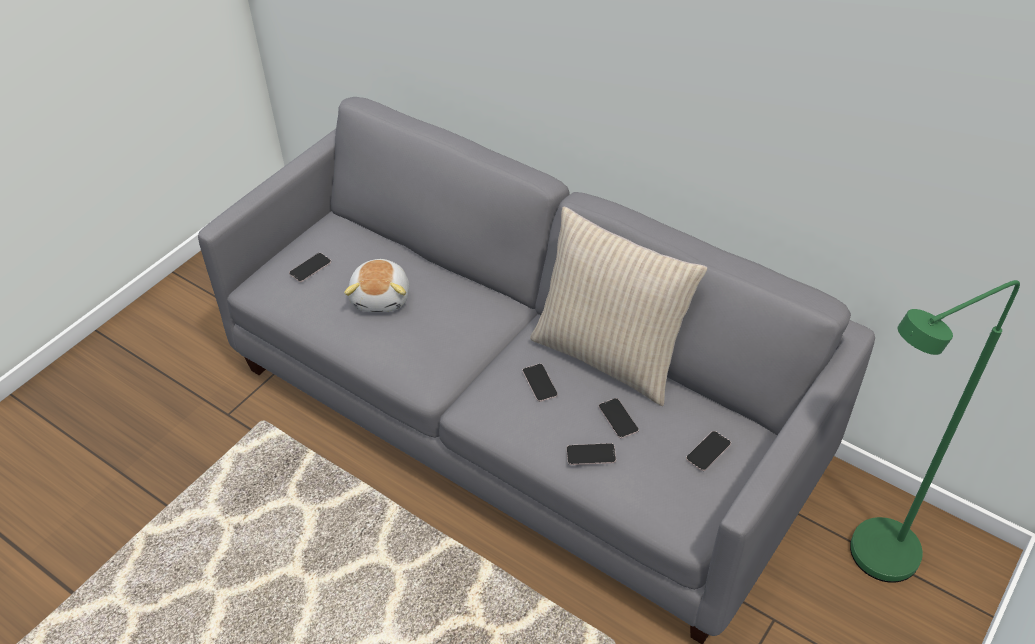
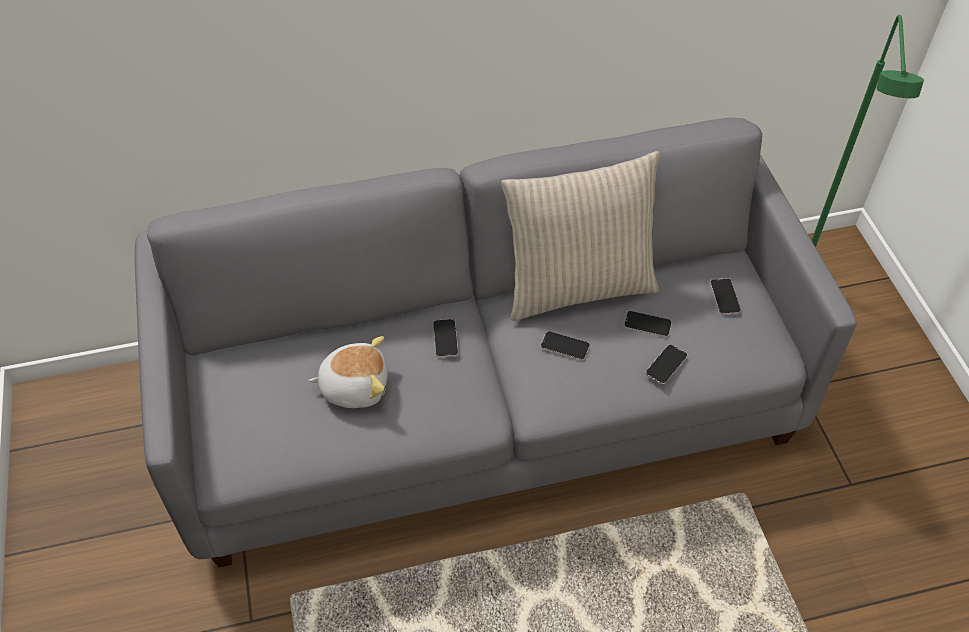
camera: 50 degrees left, 5 degrees up
phone [289,253,331,282] -> phone moved to [433,319,458,358]
plush toy [344,259,409,313] -> plush toy turned 45 degrees counterclockwise [309,336,388,408]

